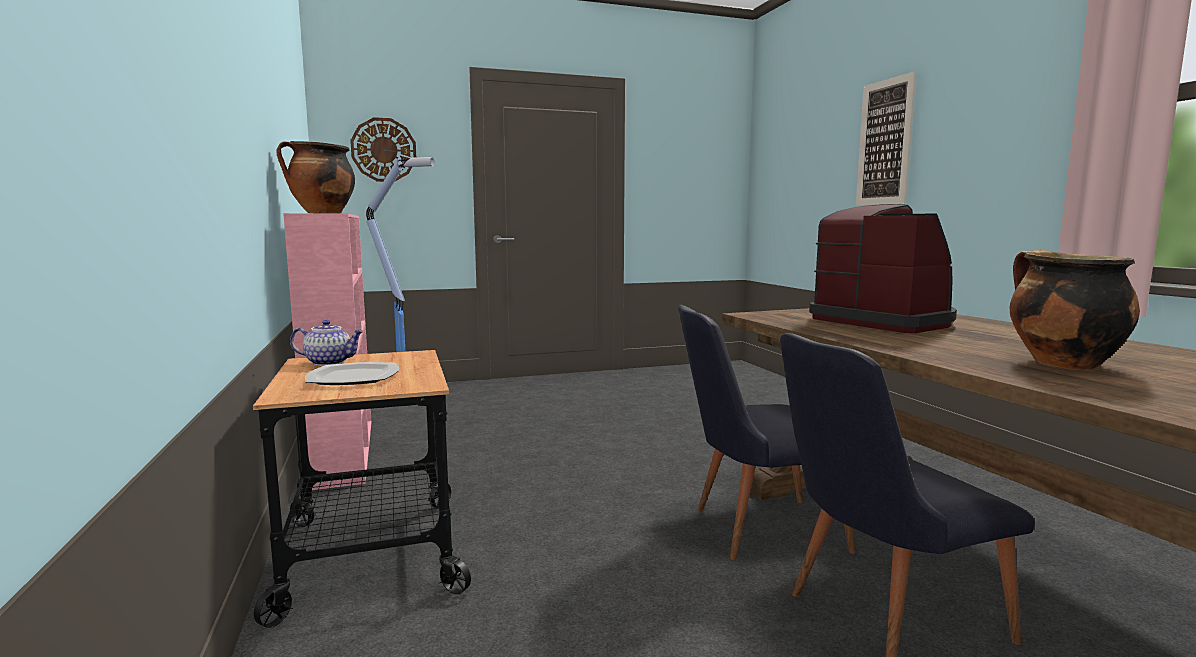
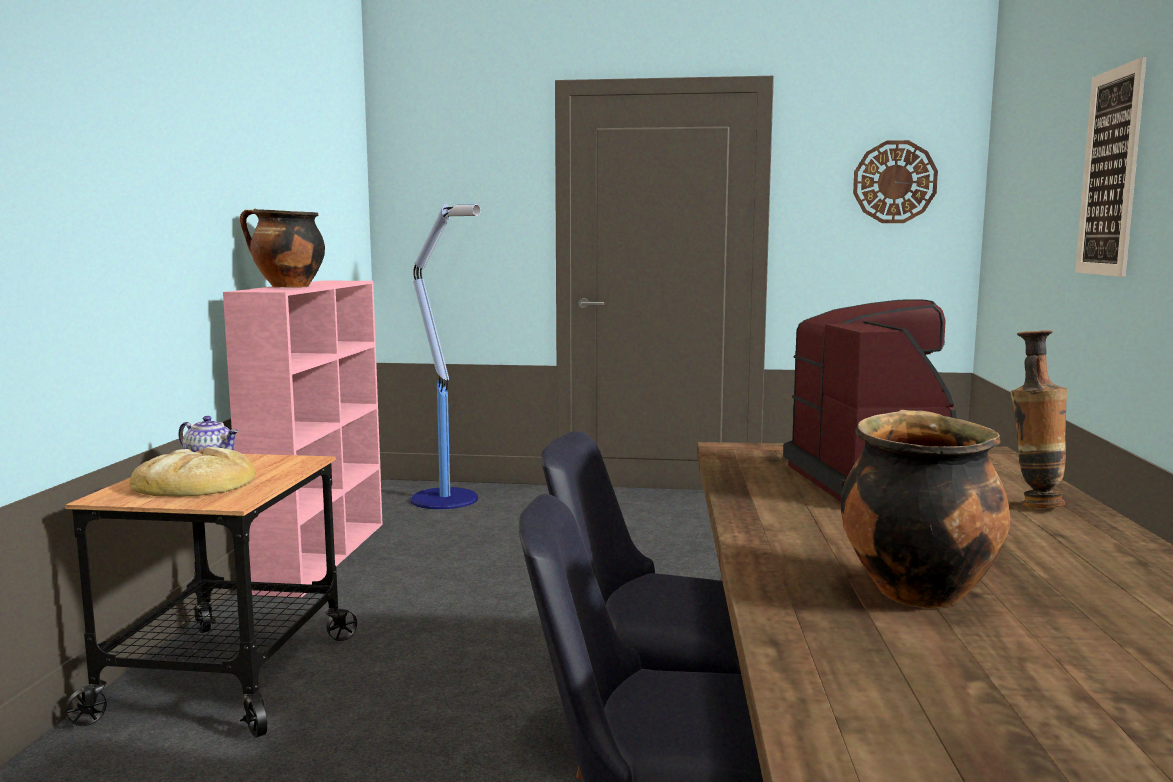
camera: 25 degrees right, 0 degrees up
plate [305,362,399,385] -> bread [129,447,255,497]
wall clock [350,117,416,182] -> wall clock moved to [853,140,938,223]
none -> vase [1010,330,1068,508]

